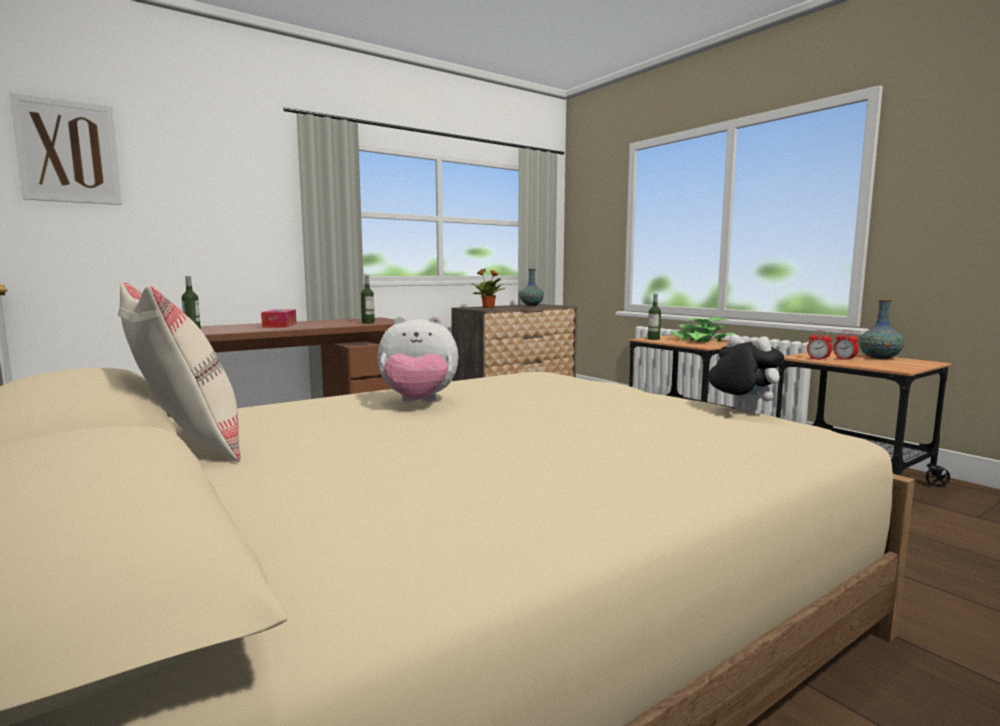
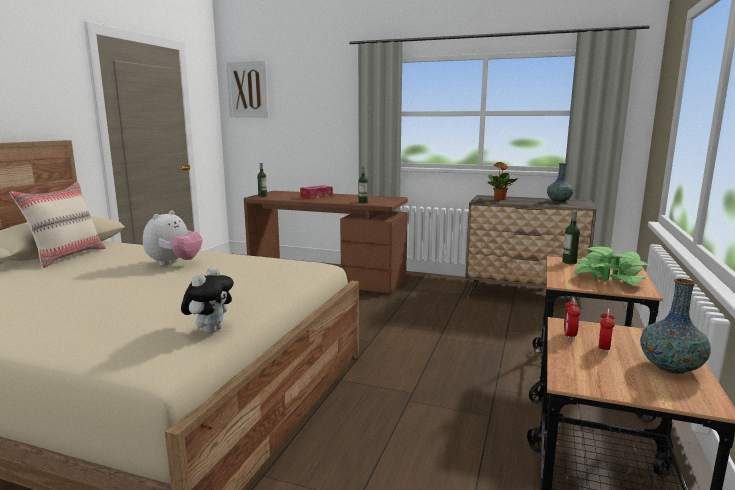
camera: 55 degrees right, 5 degrees up
plush toy [378,316,458,402] -> plush toy turned 120 degrees counterclockwise [143,210,202,266]

